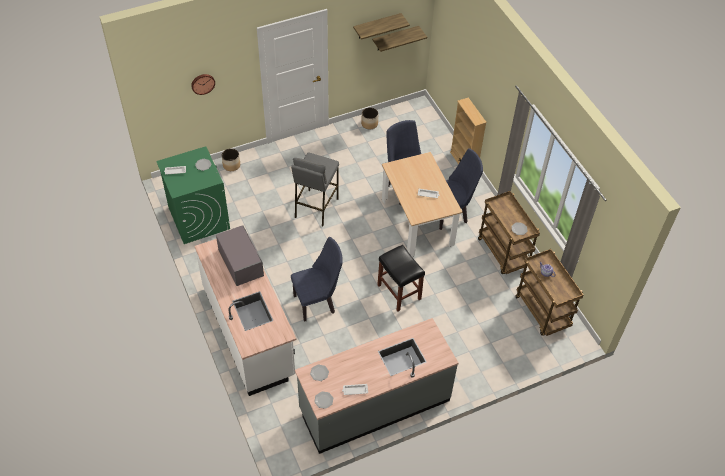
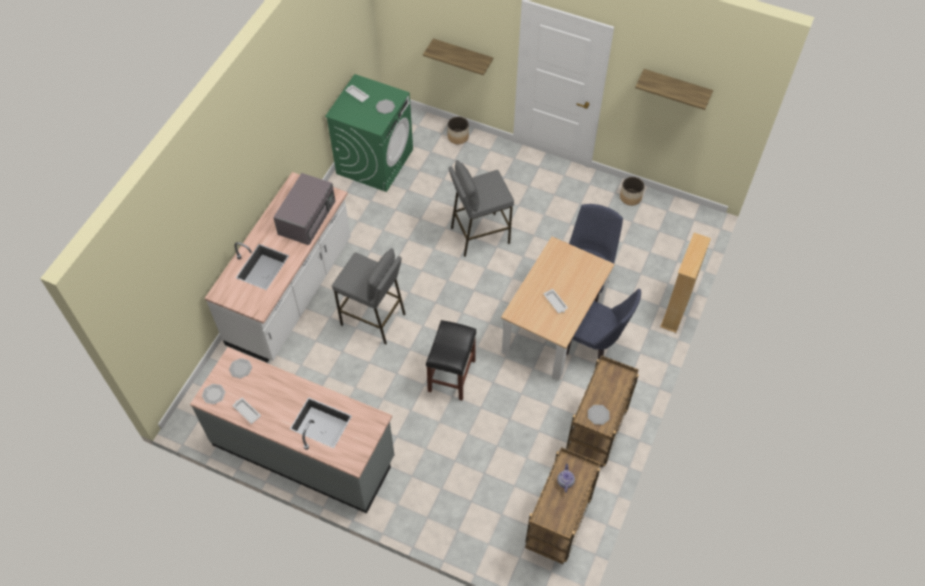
camera: 50 degrees right, 5 degrees up
wall clock [191,74,215,95] -> none
blue chair [291,237,343,322] -> grey stool [332,248,405,345]
shelf [372,26,427,52] -> shelf moved to [423,38,493,75]

